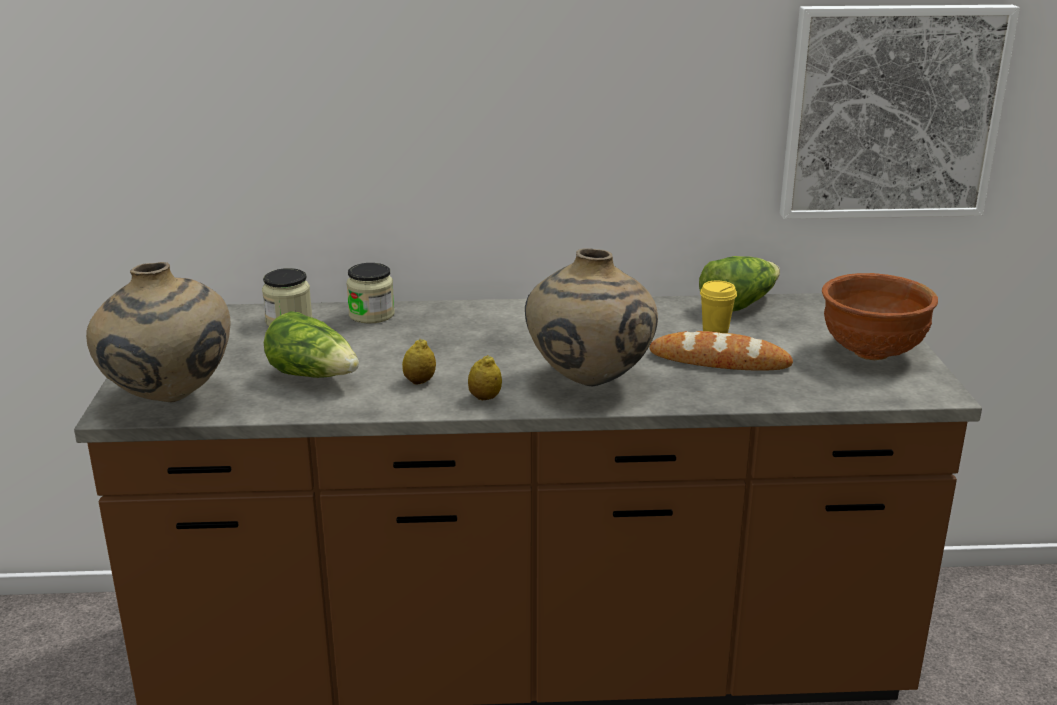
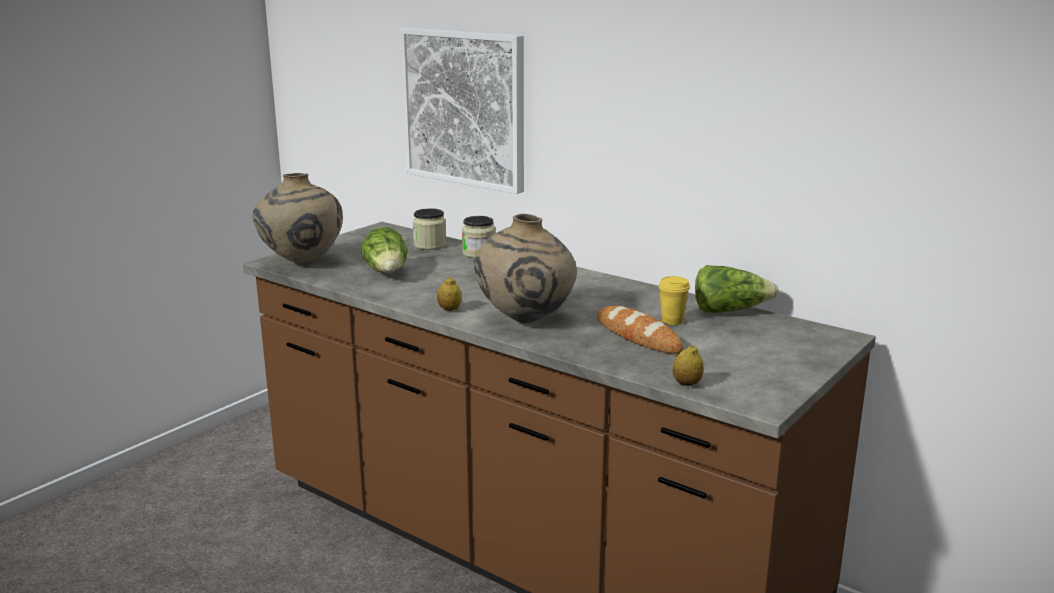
camera: 40 degrees right, 5 degrees down
lemon [402,339,436,384] -> lemon moved to [673,345,704,386]
picture [780,5,1020,219] -> picture moved to [400,28,524,194]
brown bowl [822,273,938,360] -> none

